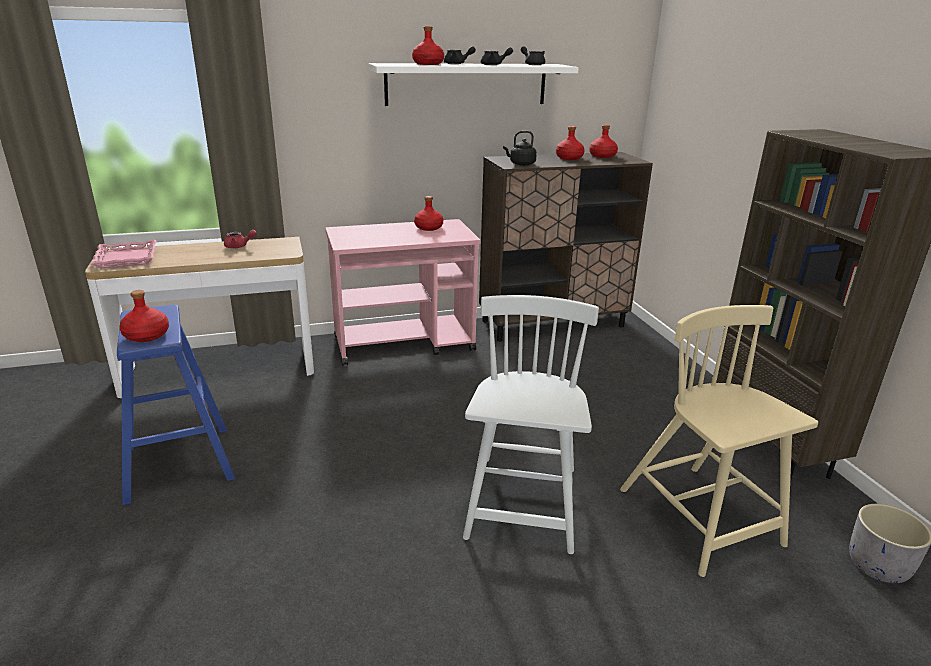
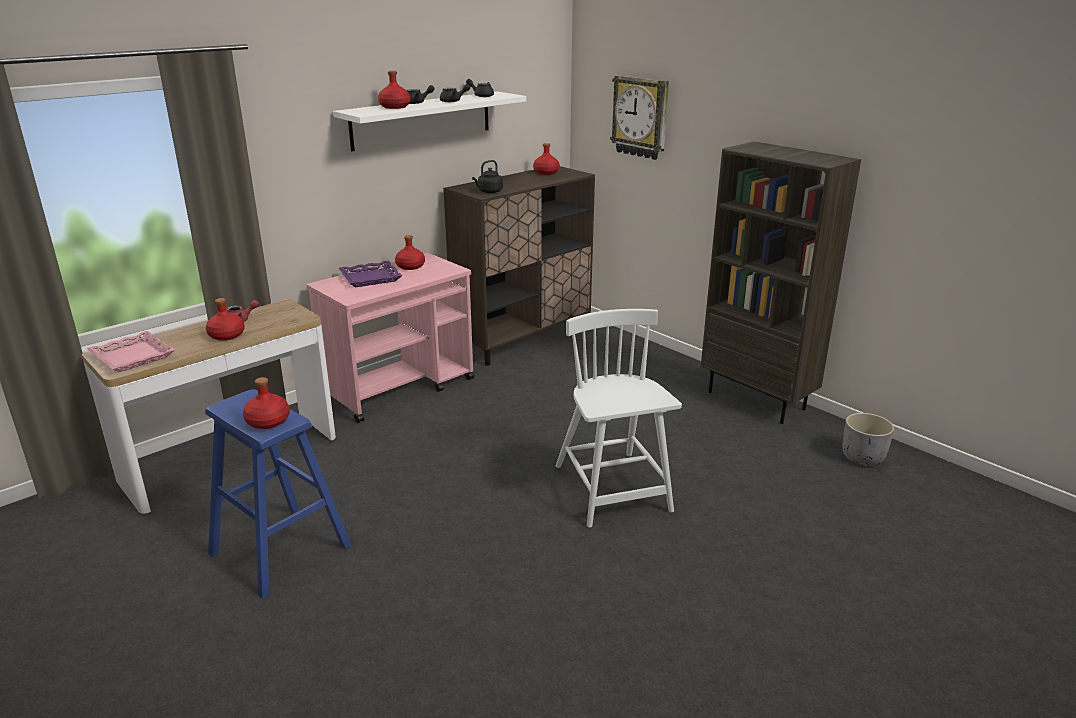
camera: 25 degrees left, 0 degrees up
red bottle [556,126,585,160] -> red bottle moved to [206,298,245,341]
beige chair [620,305,818,577] -> none
none -> purple tray [339,261,403,288]
none -> wall clock [610,75,669,160]

